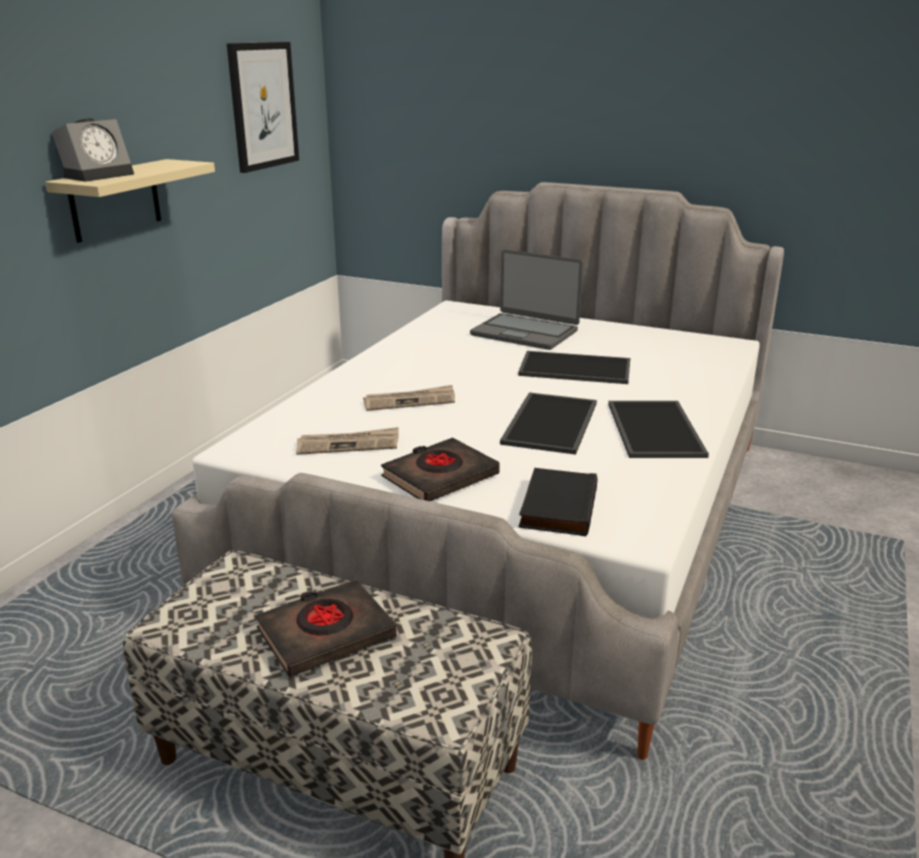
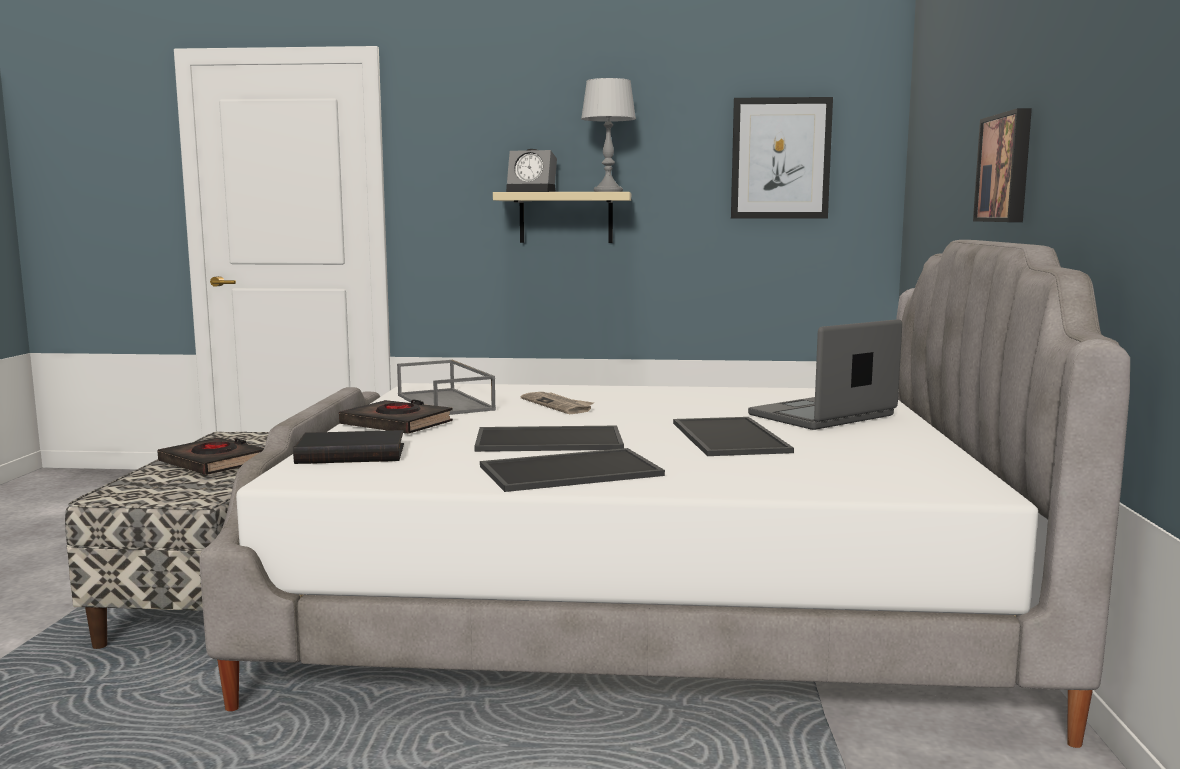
camera: 70 degrees right, 15 degrees down
newspaper [296,427,399,455] -> grey tray [397,360,496,415]
laptop [470,249,583,350] -> laptop turned 45 degrees clockwise [748,319,902,430]
none -> grey table lamp [581,78,636,192]
none -> picture [973,108,1032,222]

